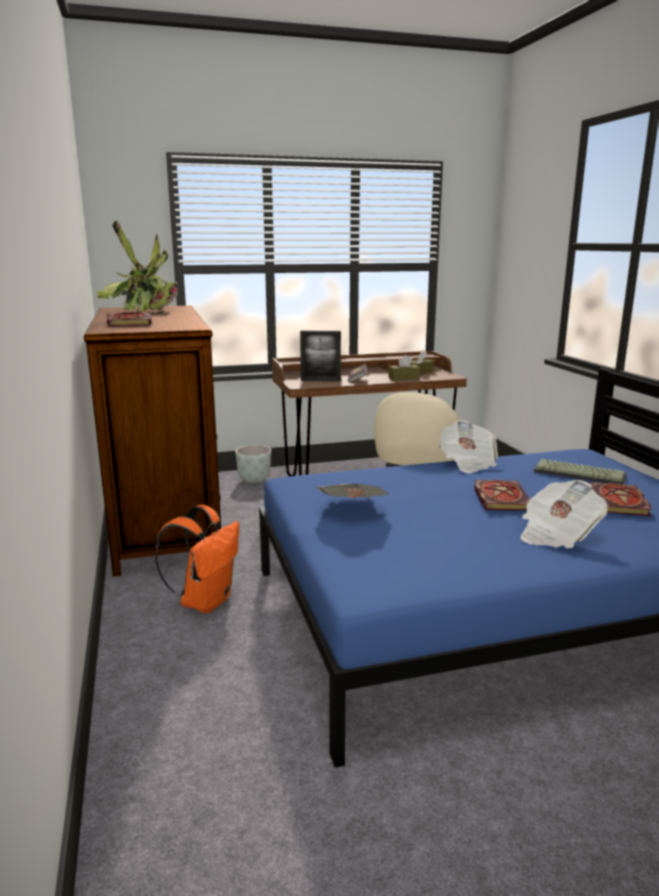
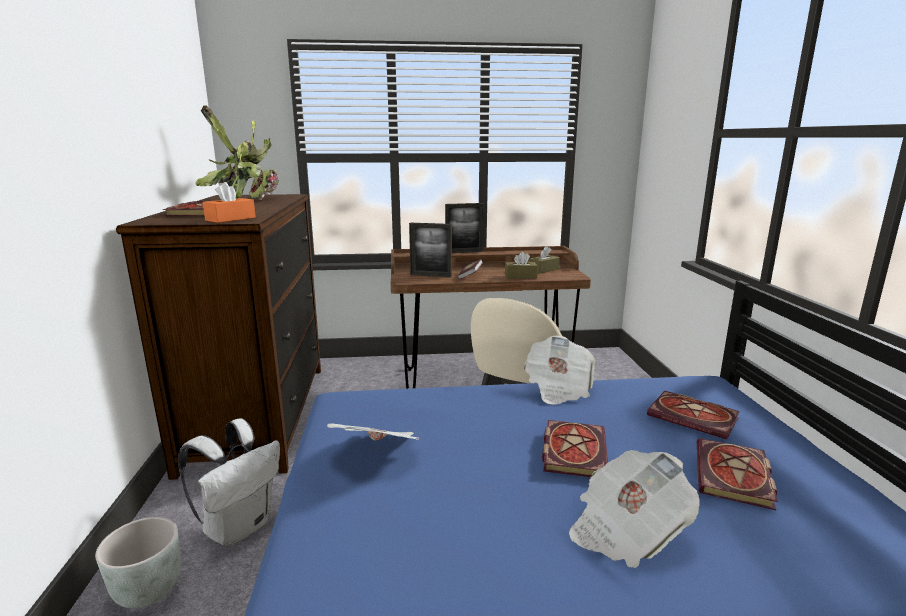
camera: 10 degrees right, 0 degrees up
orange backpack [155,505,239,613] -> white backpack [178,418,280,546]
grey planter [235,445,271,483] -> grey planter moved to [95,517,181,608]
keyboard [533,459,627,485] -> book [647,391,740,439]
none -> orange tissue box [203,182,256,223]
none -> picture frame [445,203,485,253]

